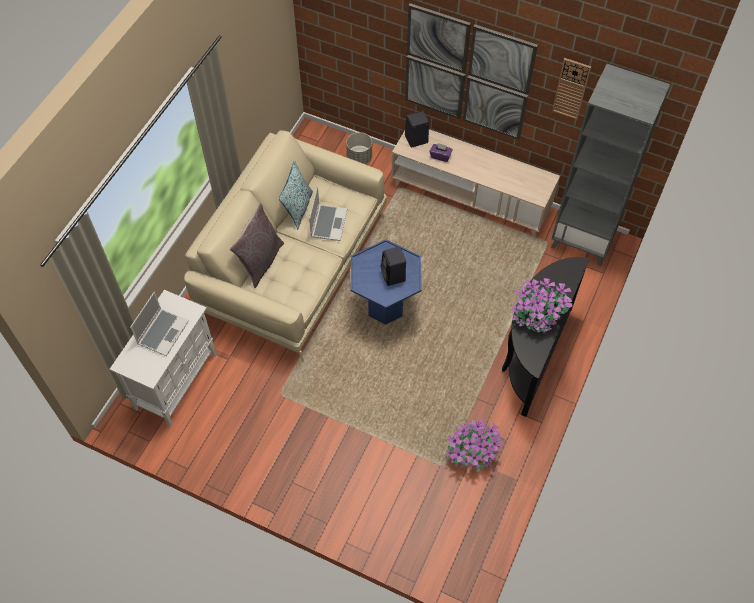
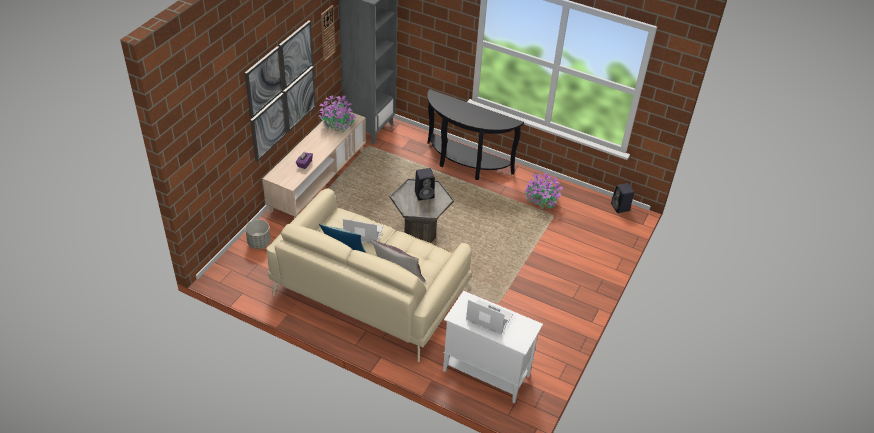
camera: 90 degrees left, 15 degrees down
blue side table [350,239,422,325] -> grey side table [390,178,454,243]
black speaker [405,110,429,147] -> black speaker moved to [611,183,634,213]
potted plant [512,278,572,332] -> potted plant moved to [319,95,356,132]

